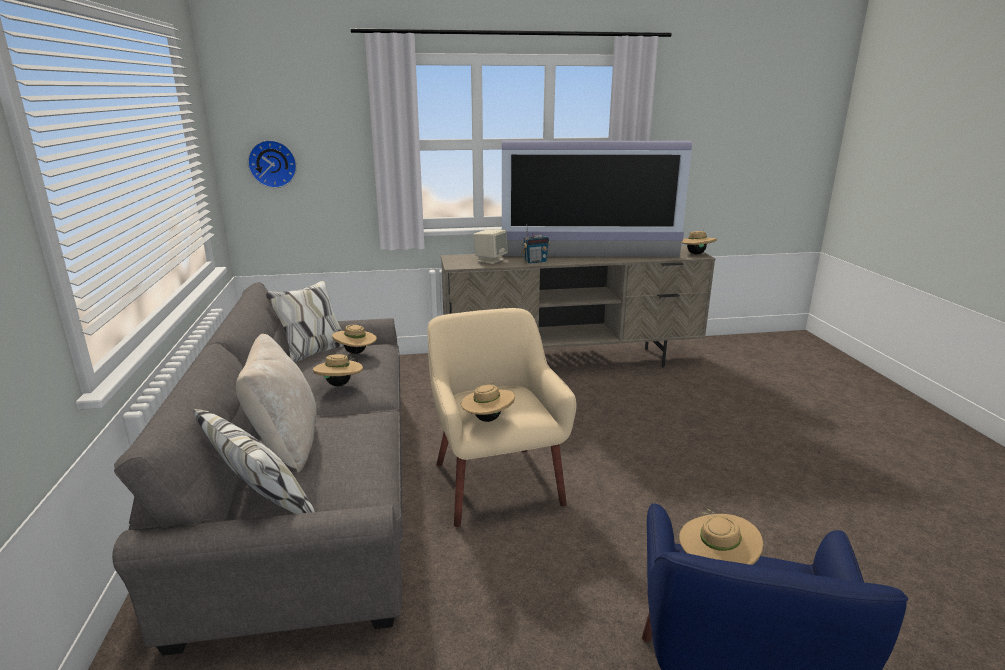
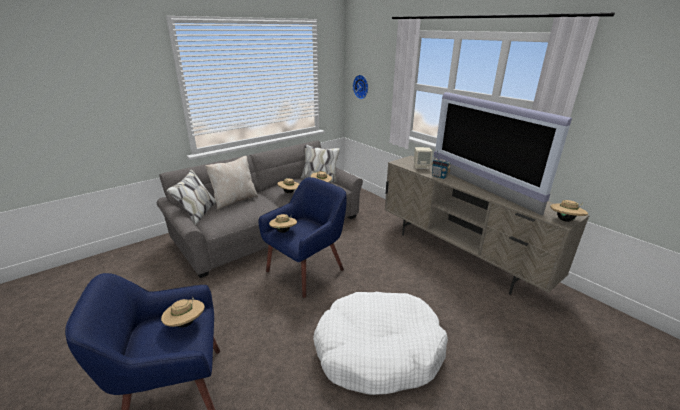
camera: 60 degrees right, 5 degrees up
beige armchair [428,308,576,527] -> blue armchair [259,177,347,298]
none -> white dog bed [313,292,448,395]

